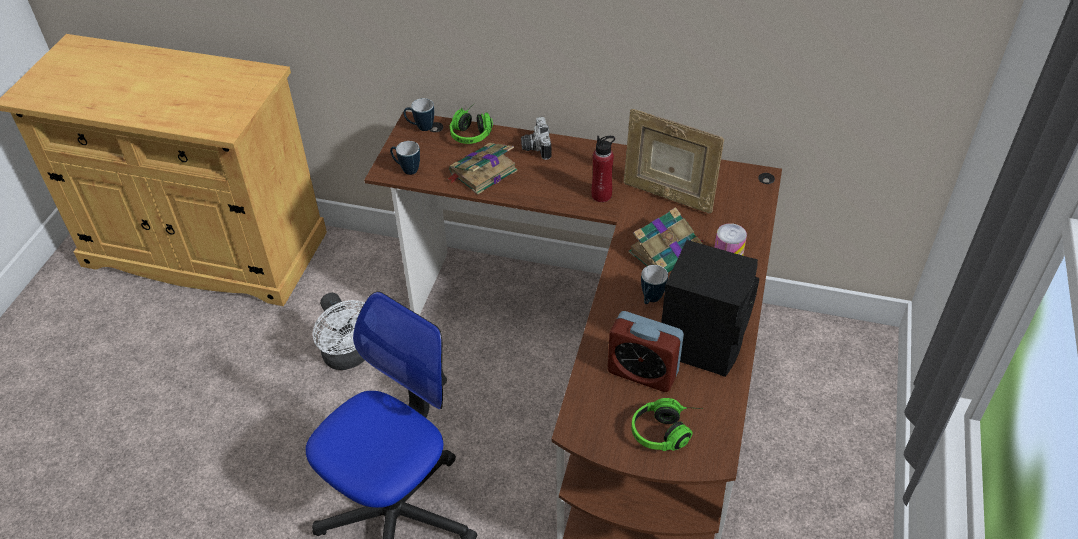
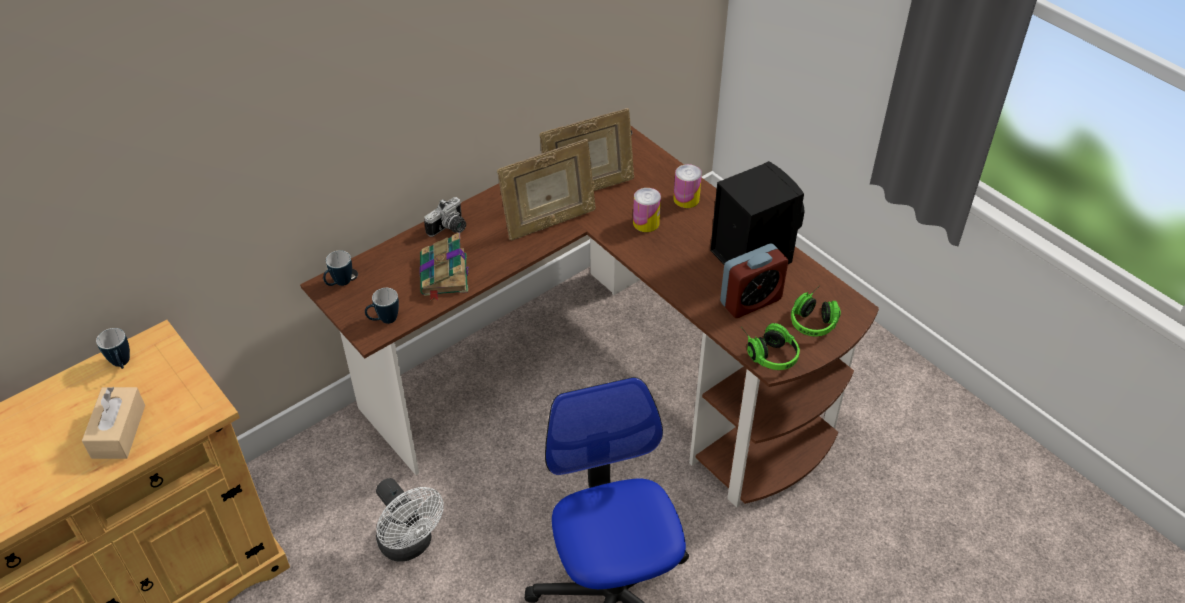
camera: 55 degrees left, 0 degrees up
white fan [312,293,365,370] -> white fan turned 45 degrees clockwise [376,478,443,562]
headphones [449,103,493,144] -> headphones moved to [741,323,800,370]
camera [521,117,551,160] -> camera turned 75 degrees counterclockwise [424,197,466,237]
red bottle [591,136,615,202] -> picture frame [497,139,596,241]
book [629,207,705,273] -> can [633,188,661,232]
mug [641,265,668,304] -> mug moved to [96,328,130,369]
none -> beige tissue box [82,387,145,459]

